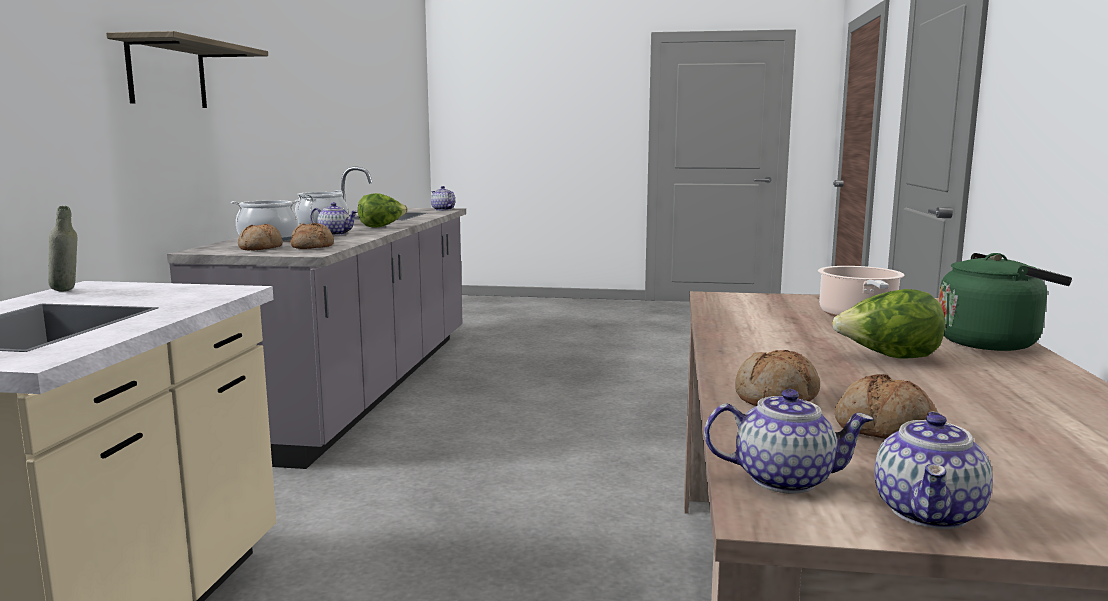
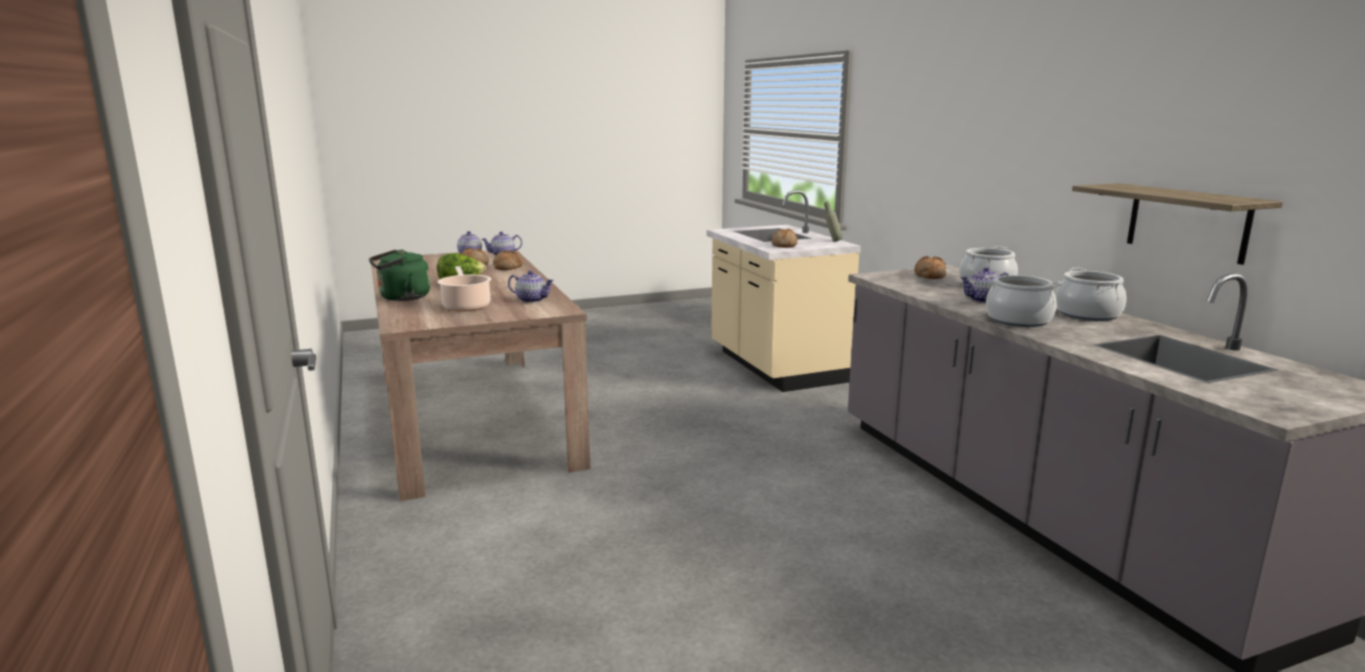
camera: 150 degrees right, 5 degrees up
shelf [106,31,268,108] -> shelf moved to [1072,183,1283,265]
bread [291,223,334,249] -> bread moved to [772,229,797,248]
lettuce [358,193,408,227] -> cooking pot [985,275,1063,327]
teapot [431,186,455,211] -> teapot moved to [508,270,554,303]

